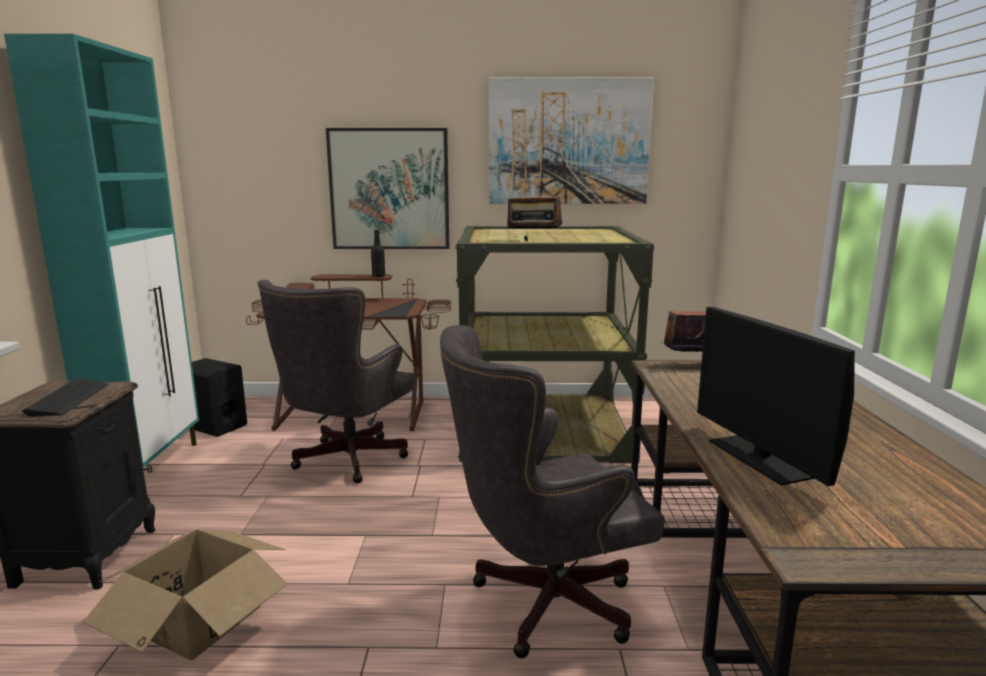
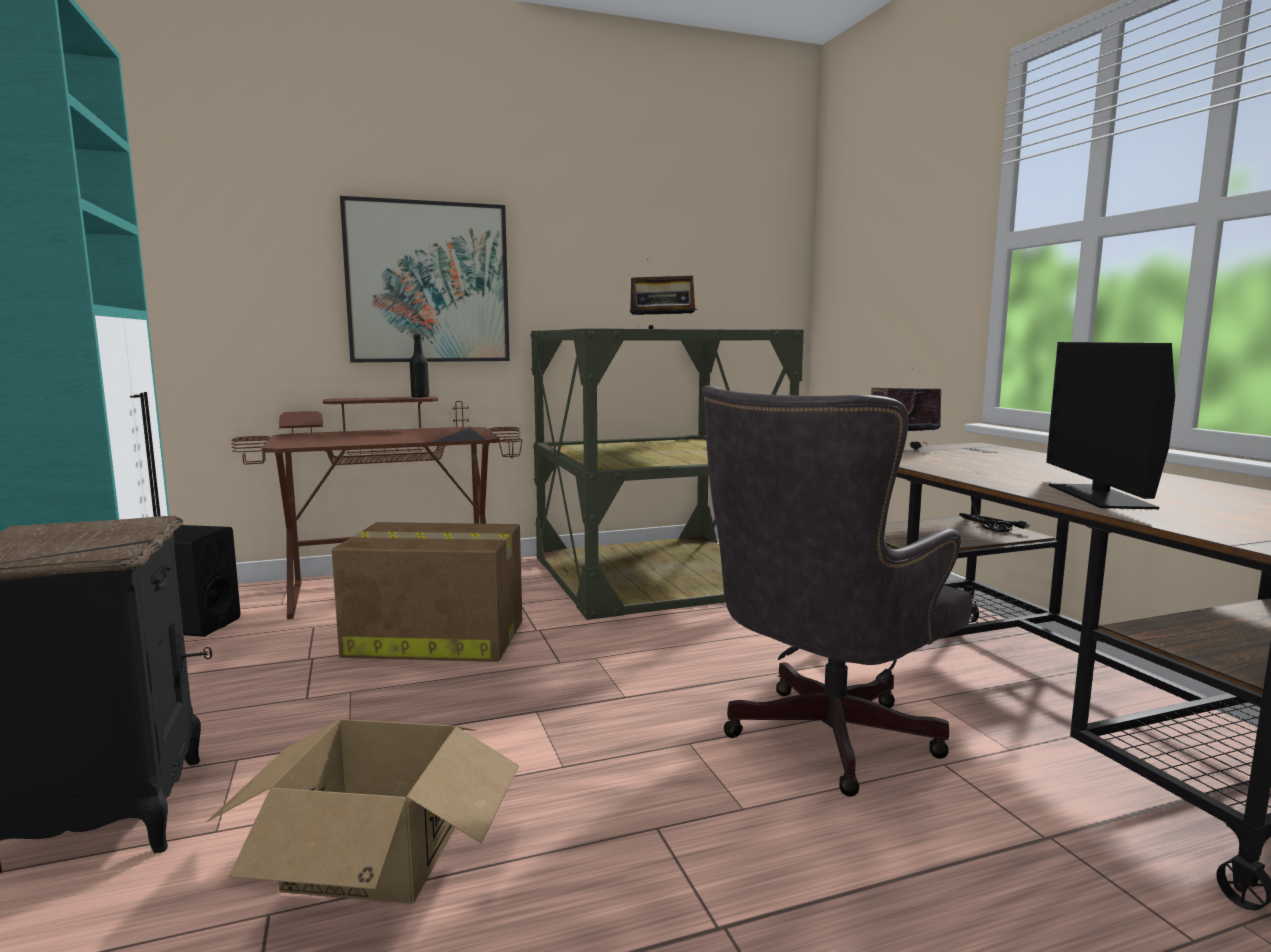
camera: 20 degrees left, 5 degrees down
keyboard [22,378,108,416] -> none
grey office chair [257,280,414,483] -> cardboard box [332,522,522,662]
picture [489,77,654,204] -> none
monitor [697,307,855,486] -> monitor turned 45 degrees clockwise [1046,342,1175,509]

